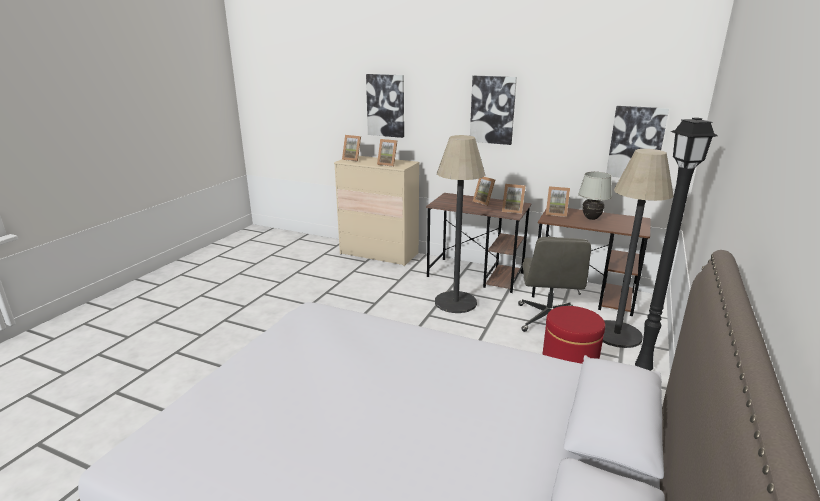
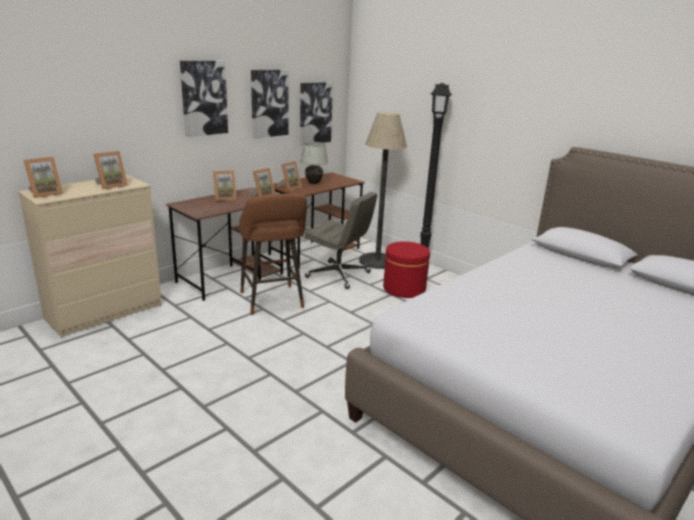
camera: 70 degrees left, 0 degrees up
picture [366,74,404,138] -> picture moved to [251,69,289,139]
floor lamp [435,135,485,313] -> brown stool [239,194,307,315]

